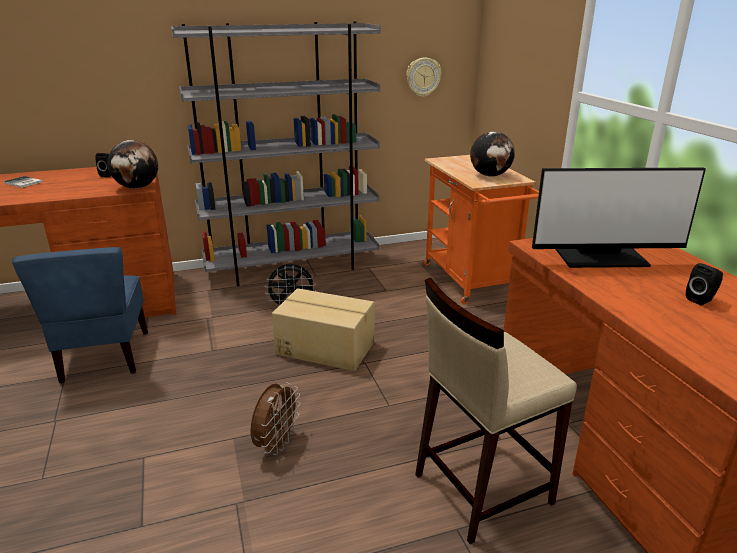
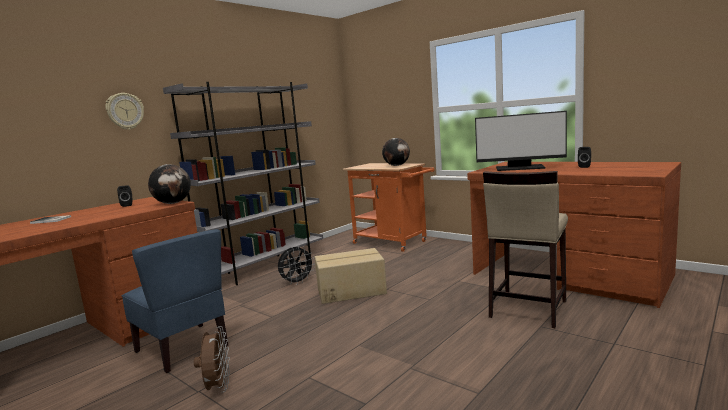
camera: 30 degrees left, 15 degrees down
brown fan [250,382,301,455] -> brown fan moved to [194,326,230,392]
wall clock [406,57,441,97] -> wall clock moved to [105,93,144,130]
monitor [532,167,706,268] -> monitor turned 45 degrees clockwise [475,111,567,171]

